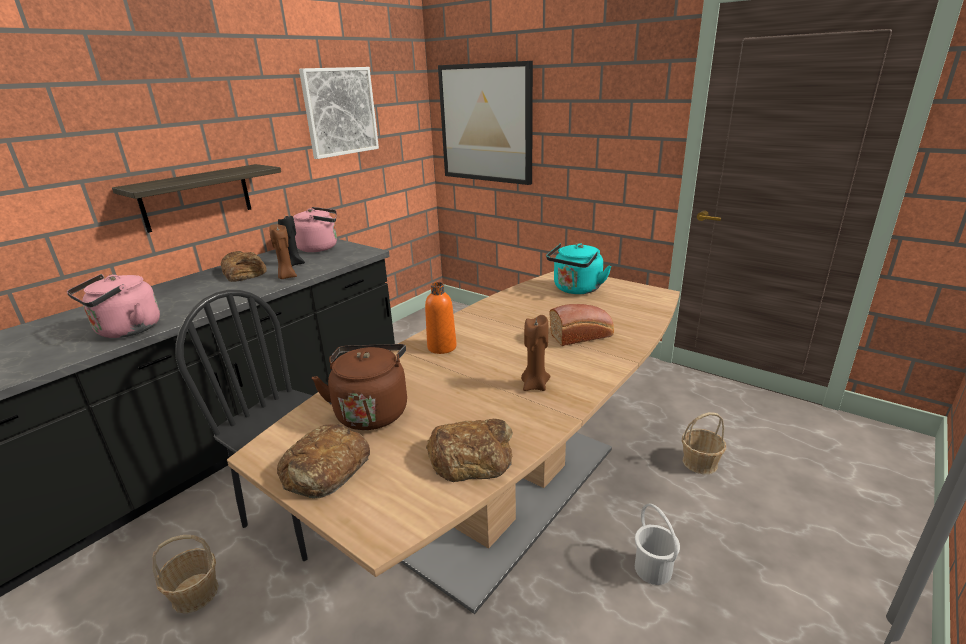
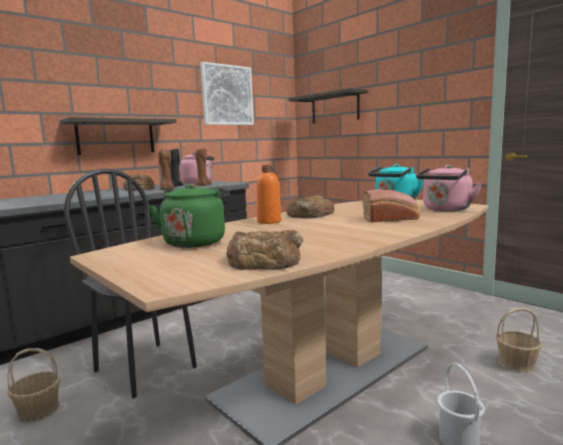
camera: 10 degrees right, 15 degrees down
pink kettle [67,274,160,338] -> pink kettle moved to [416,165,482,211]
bread [277,424,370,499] -> bread moved to [287,195,334,219]
brown kettle [312,344,407,430] -> green kettle [149,183,229,248]
picture [438,61,533,185] -> shelf [288,88,368,124]
brown candle [521,315,550,391] -> brown candle moved to [195,148,212,186]

